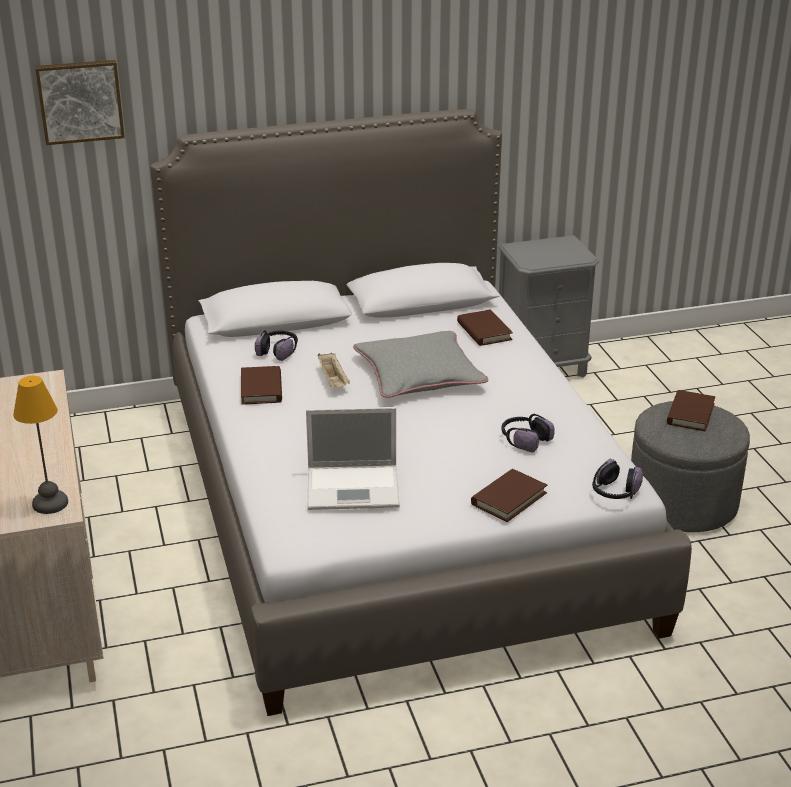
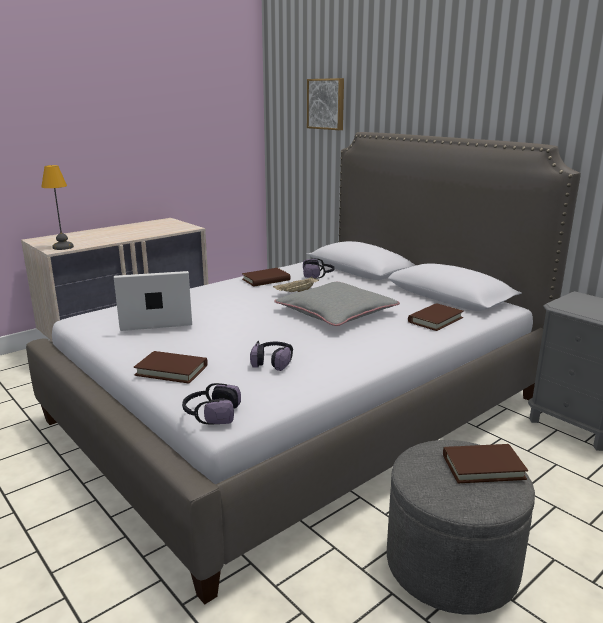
camera: 65 degrees right, 10 degrees down
laptop [306,407,400,510] -> laptop turned 105 degrees clockwise [114,271,192,331]

